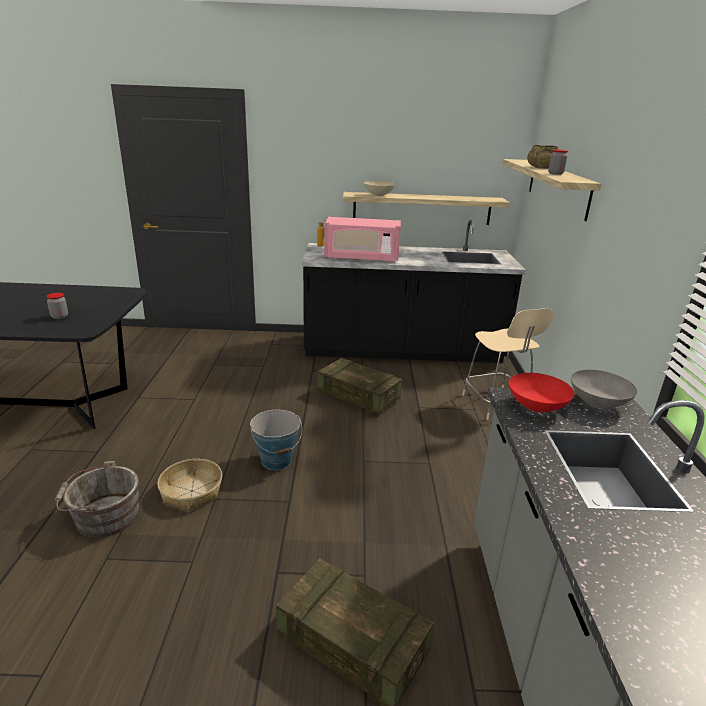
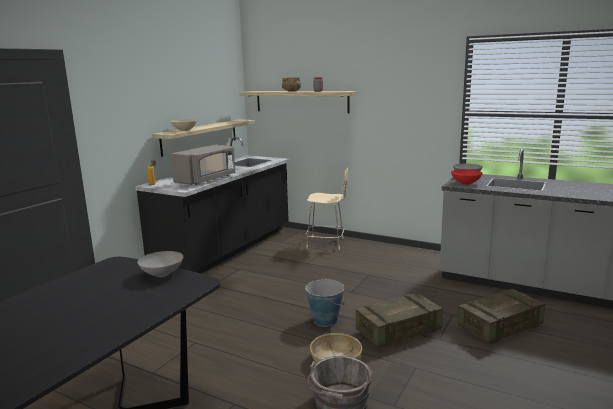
camera: 60 degrees left, 10 degrees down
jar [46,293,68,319] -> none
crate [318,358,402,415] -> crate moved to [356,293,443,348]
pink microwave [324,217,401,262] -> grey microwave [171,145,235,185]
none -> grey bowl [137,251,183,277]

